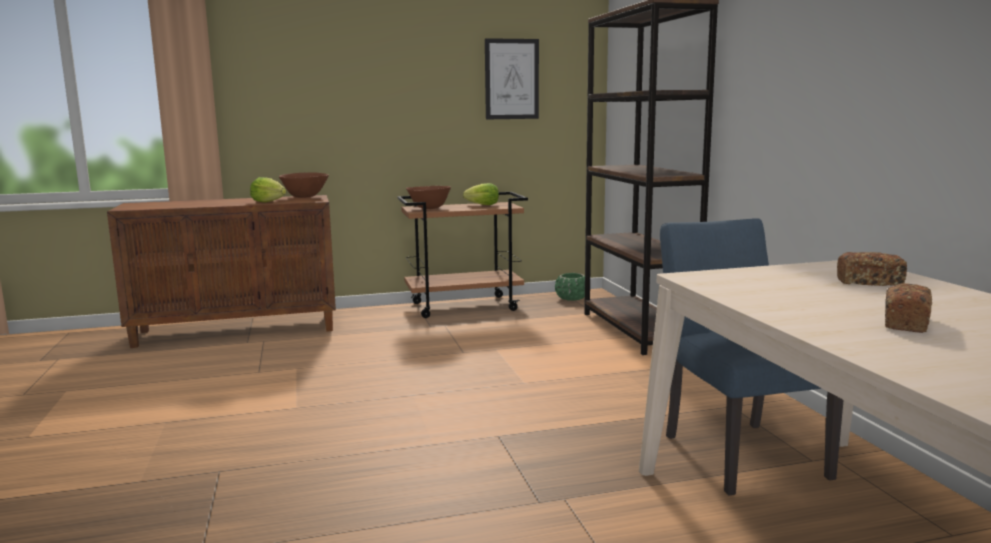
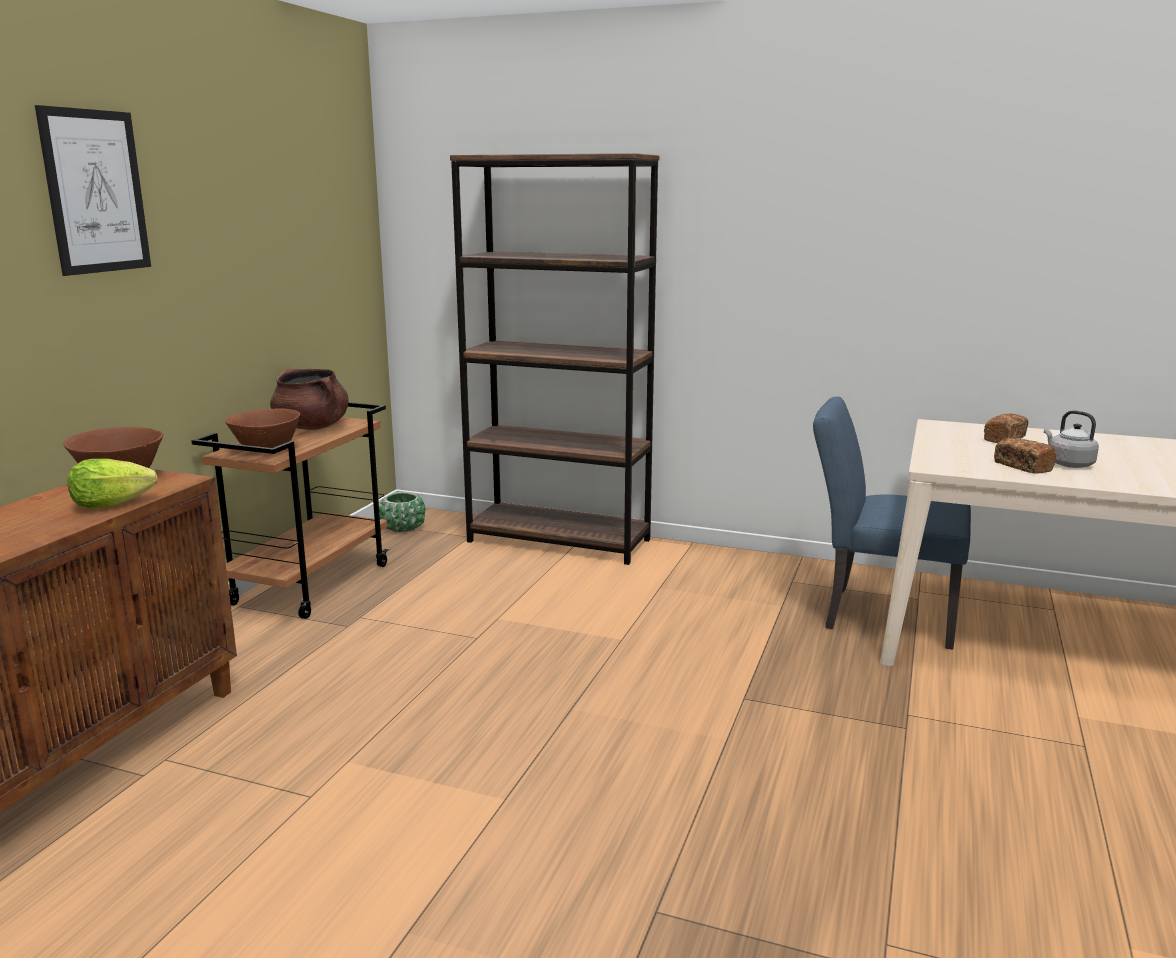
camera: 55 degrees left, 5 degrees up
lettuce [463,183,499,205] -> brown cooking pot [270,369,349,430]
picture [485,38,539,119] -> picture moved to [35,105,151,276]
bread [885,283,932,333] -> bread moved to [994,438,1056,474]
none -> grey kettle [1044,410,1099,468]

